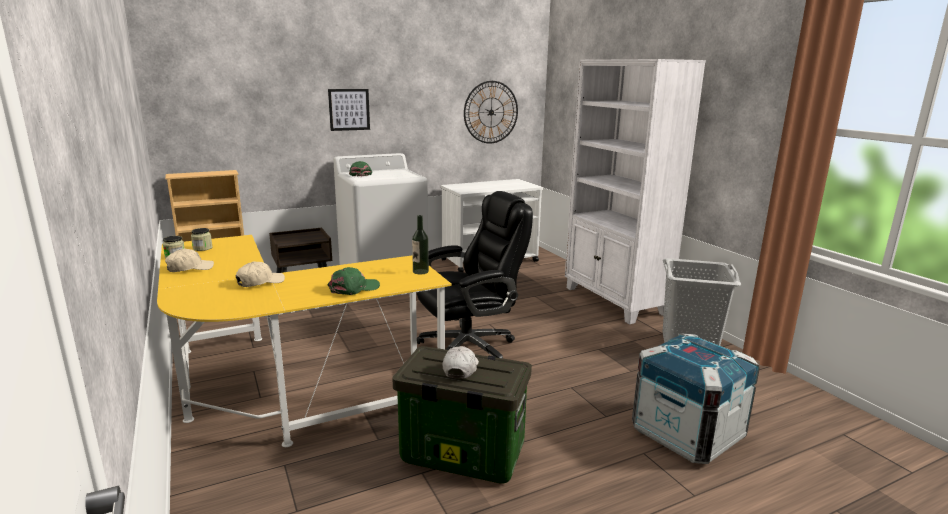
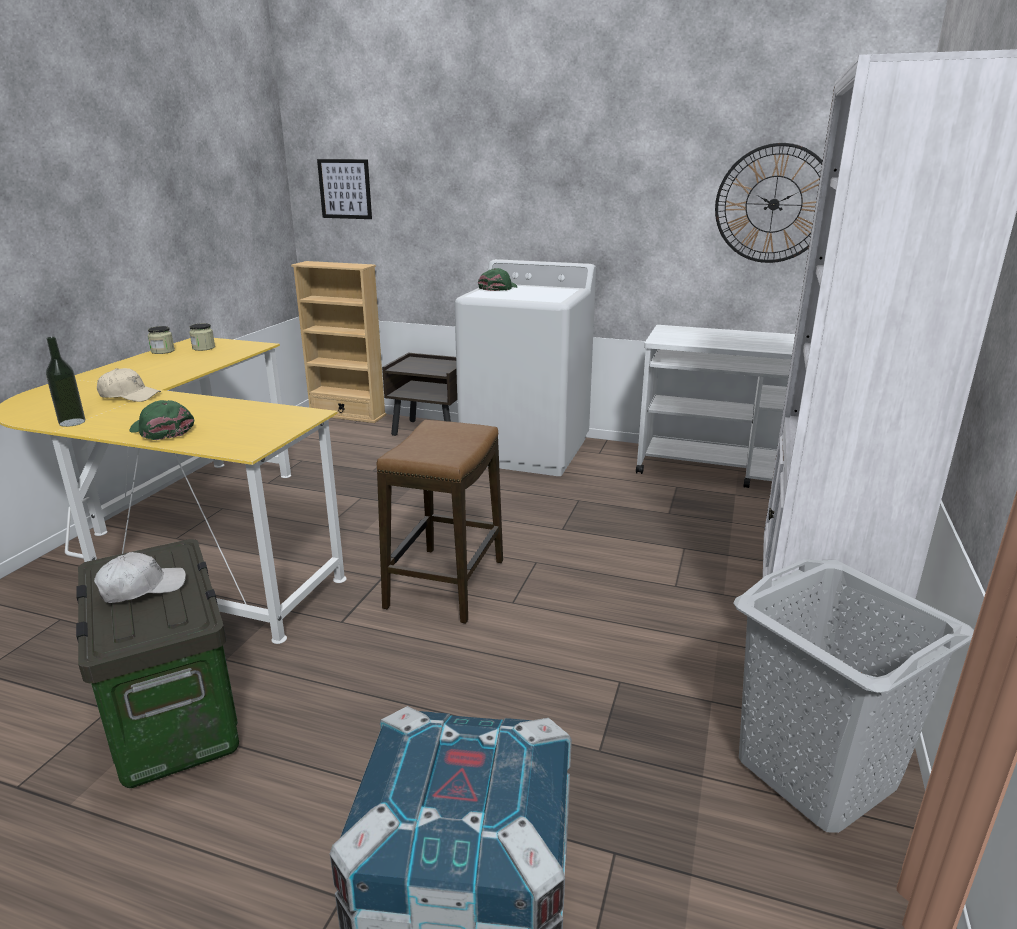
camera: 45 degrees right, 5 degrees up
beige cap [165,249,214,272] -> none
picture [328,89,370,131] -> picture moved to [317,159,372,219]
green cap [328,267,380,295] -> green cap turned 150 degrees counterclockwise [129,400,194,440]
bottle [412,215,429,274] -> bottle moved to [46,337,85,427]
black office chair [416,191,533,359] -> stool [377,420,503,624]

